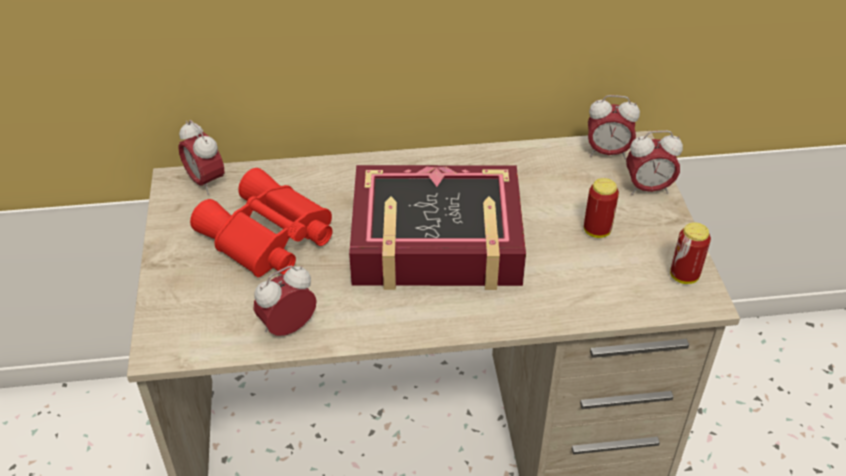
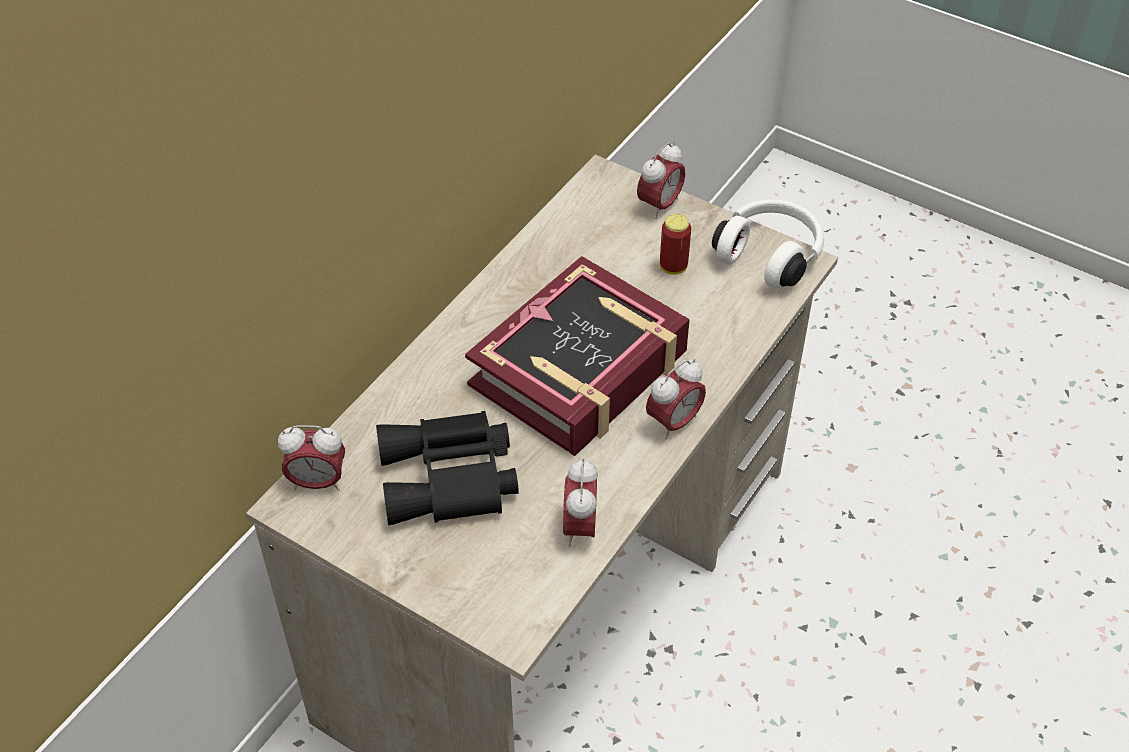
camera: 50 degrees left, 5 degrees up
red binoculars [190,168,332,277] -> black binoculars [376,411,519,525]
alarm clock [588,95,640,159] -> alarm clock moved to [646,359,706,439]
can [670,222,711,284] -> white headphones [712,199,824,289]

